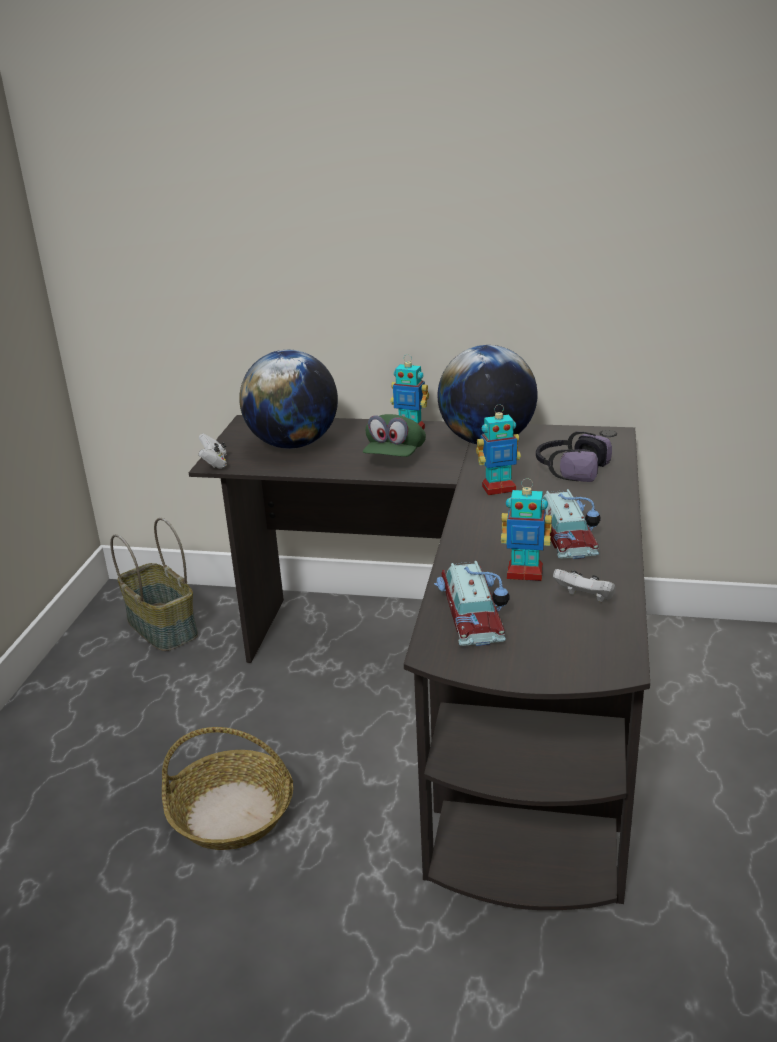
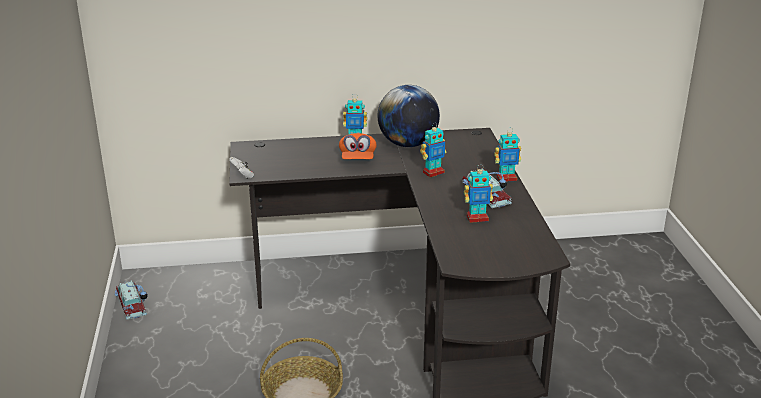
camera: 20 degrees left, 0 degrees up
basket [110,518,198,651] -> none
globe [239,350,338,449] -> none
green cap [363,414,426,457] -> orange cap [339,133,377,159]
toy car [434,561,510,646] -> toy car moved to [115,280,148,320]
headphones [536,432,612,482] -> none
white game controller [553,569,616,602] -> none
none -> toy robot [494,129,521,182]

